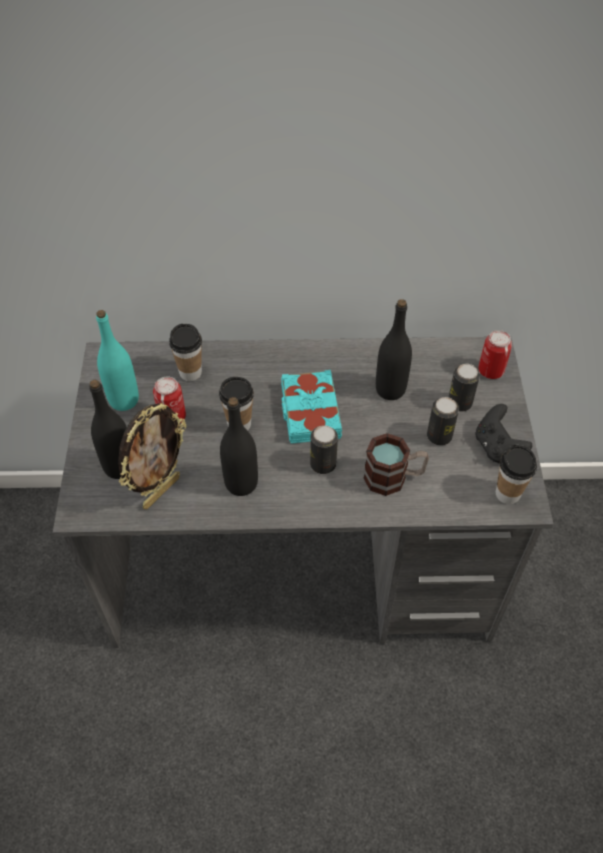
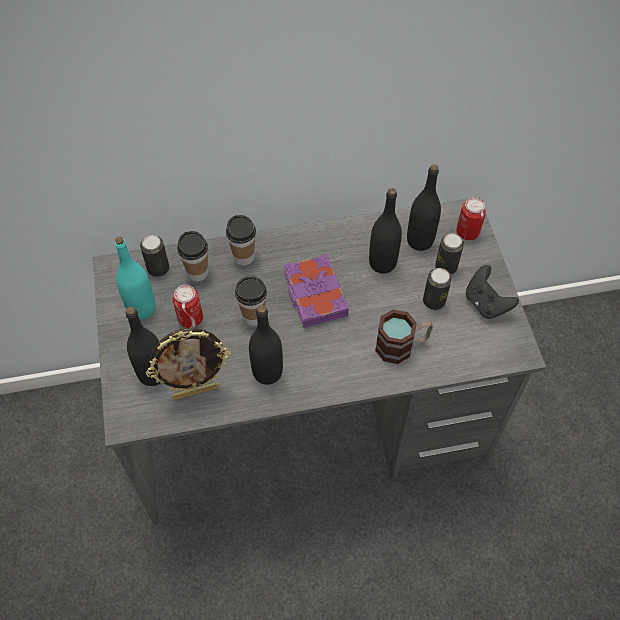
camera: 10 degrees left, 5 degrees up
picture frame [118,403,186,509] -> picture frame turned 45 degrees clockwise [146,328,231,400]
turquoise book [281,370,342,444] -> purple book [284,254,349,328]
can [310,425,338,474] -> can moved to [140,235,169,277]
cup [496,445,537,504] -> cup moved to [226,215,256,266]
none -> black bottle [407,164,441,251]

